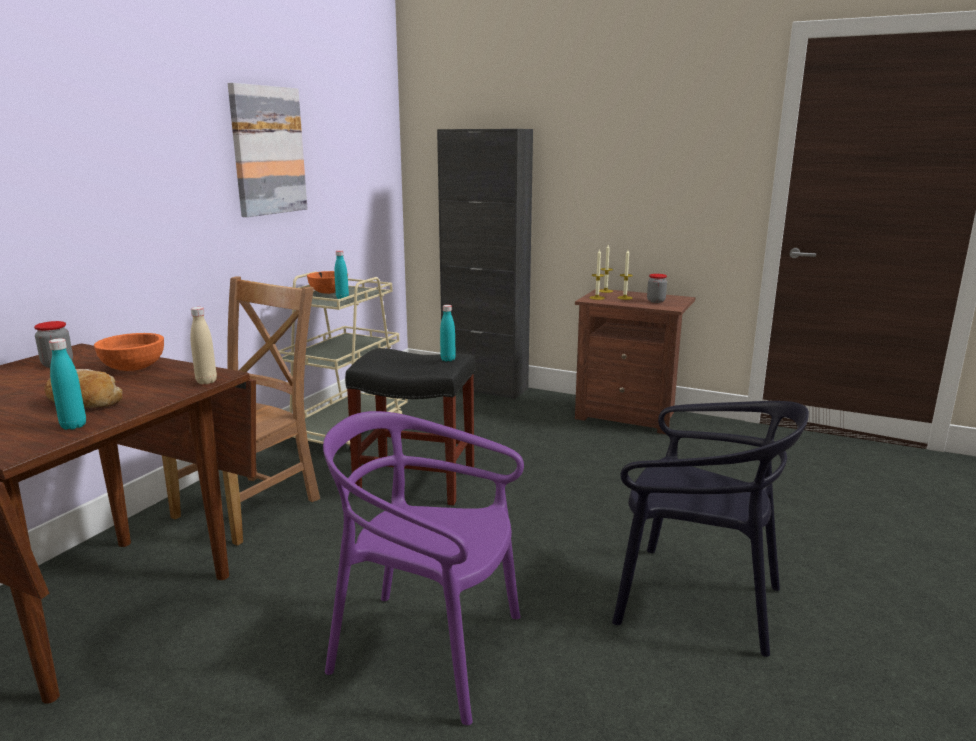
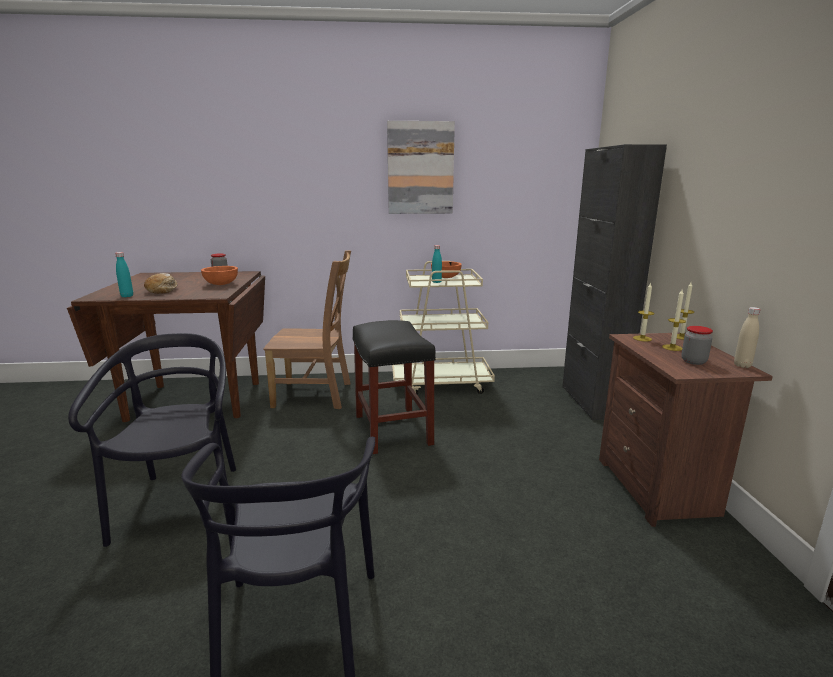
camera: 60 degrees right, 0 degrees up
beige bottle [190,307,217,384] -> beige bottle moved to [734,307,761,368]
purple chair [323,411,524,725] -> black chair [68,333,236,547]
turquoise bottle [440,305,456,362] -> none

